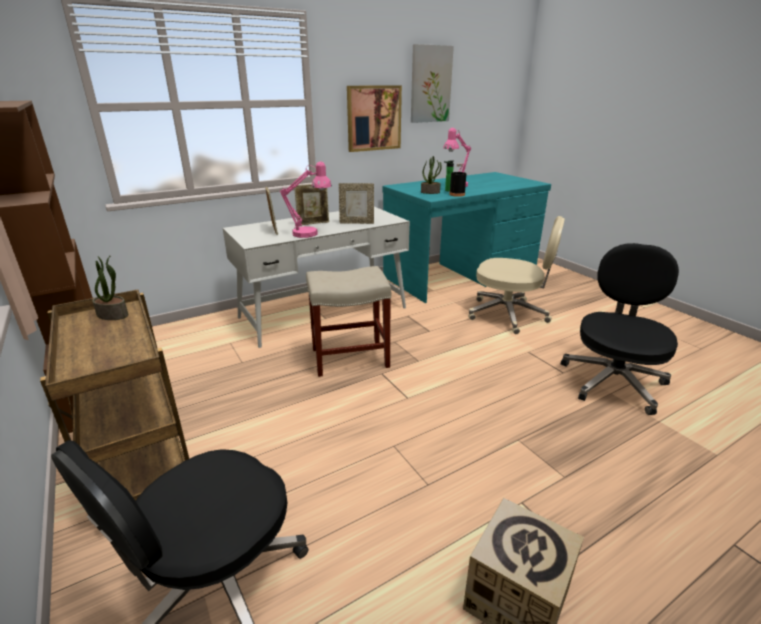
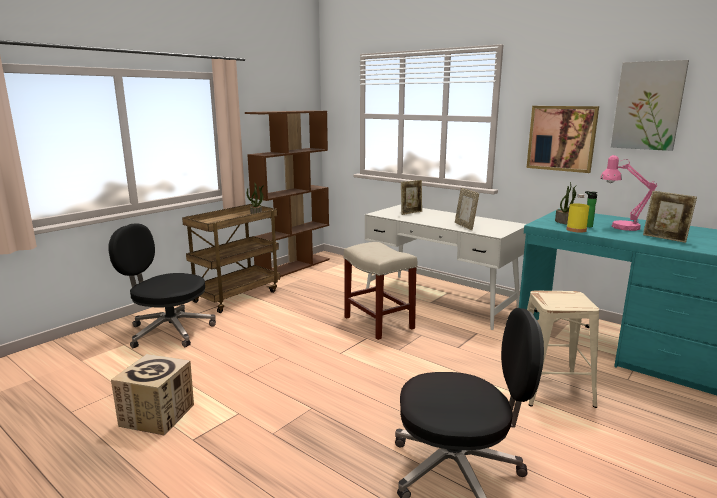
camera: 70 degrees right, 10 degrees down
pink table lamp [280,162,332,238] -> none
picture frame [294,184,329,225] -> picture frame moved to [643,191,697,243]
black bottle [449,163,467,197] -> yellow bottle [566,194,589,233]
beige office chair [468,216,565,334] -> beige stool [527,291,599,408]

